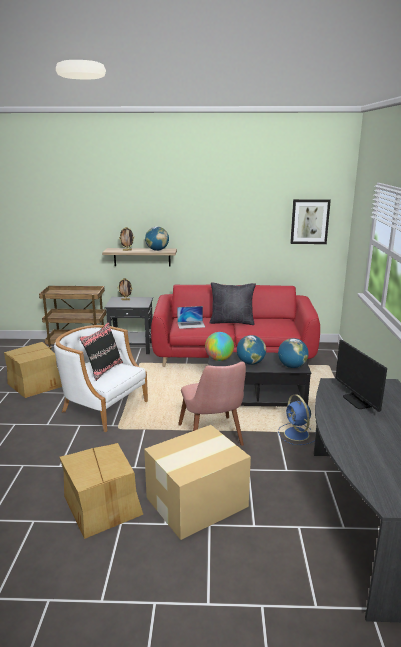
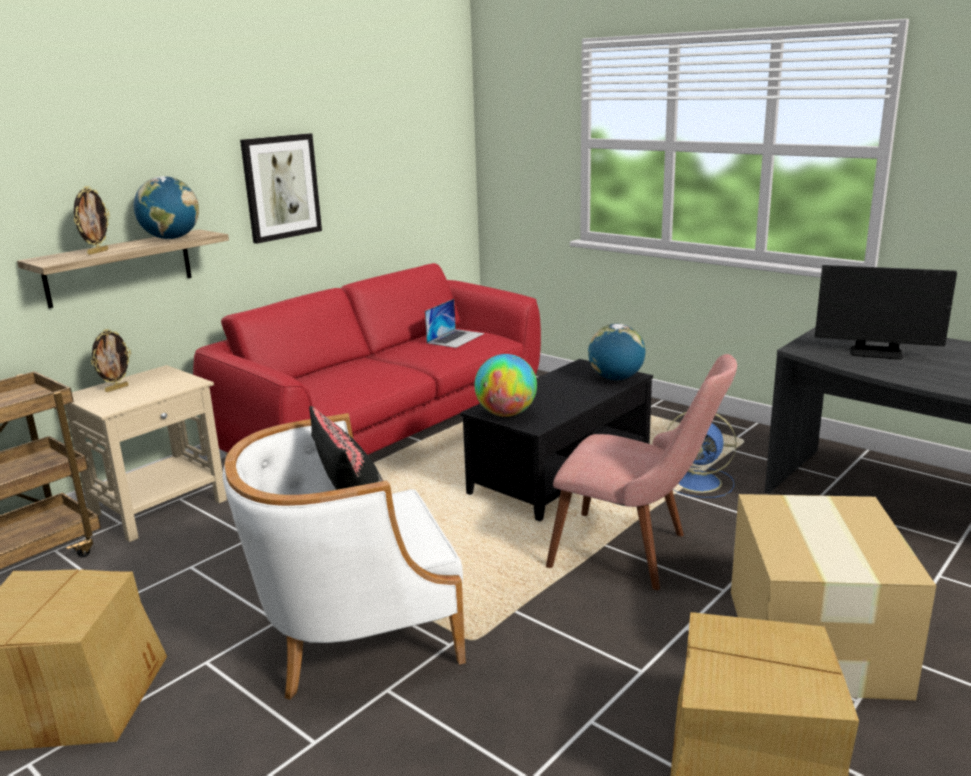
camera: 50 degrees left, 0 degrees up
black side table [104,297,153,354] -> beige side table [65,365,227,542]
laptop [177,306,205,329] -> laptop moved to [425,299,484,348]
black pillow [209,282,256,325] -> none
globe [237,335,266,365] -> none
picture [290,199,331,244] -> picture moved to [240,133,322,244]

